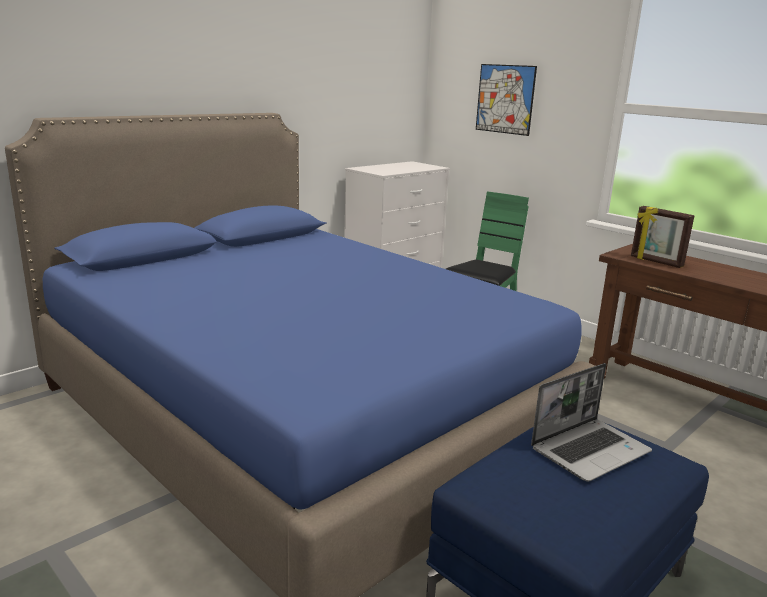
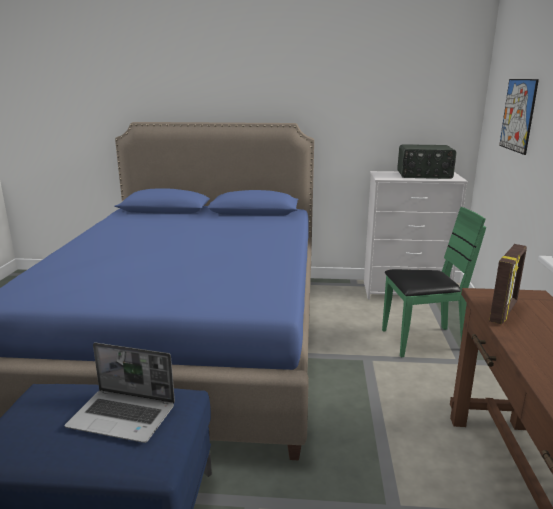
camera: 50 degrees right, 0 degrees up
picture frame [631,206,695,268] -> picture frame turned 150 degrees counterclockwise [489,244,527,324]
none -> radio [397,144,456,179]

